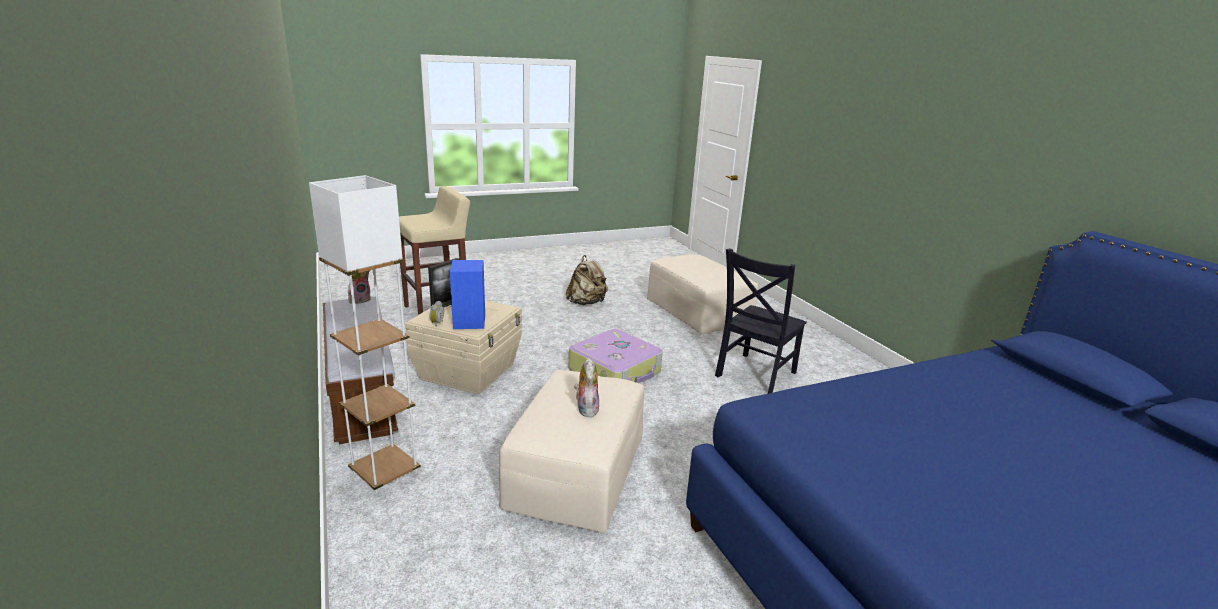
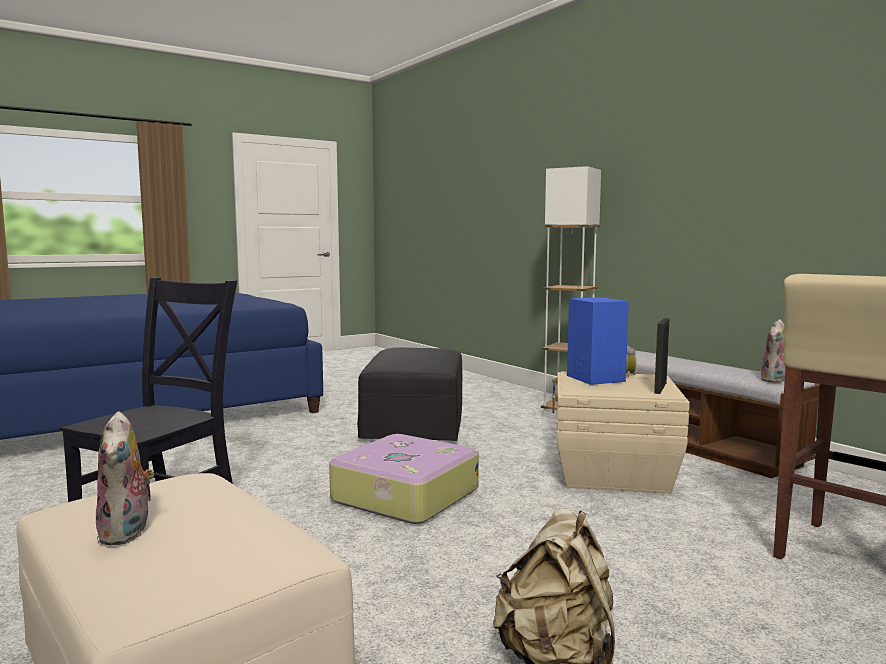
camera: 170 degrees right, 15 degrees down
beige ottoman [499,370,644,533] -> black ottoman [357,347,462,441]
plush toy [574,358,599,417] -> plush toy moved to [96,411,154,546]

